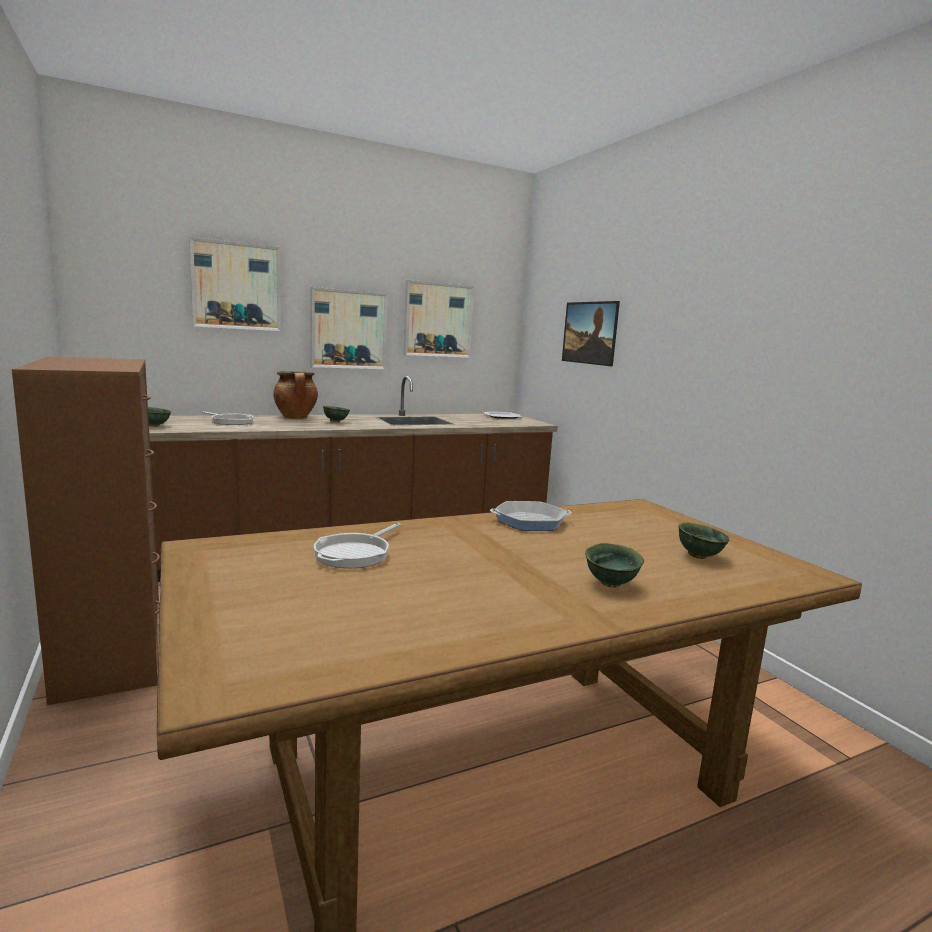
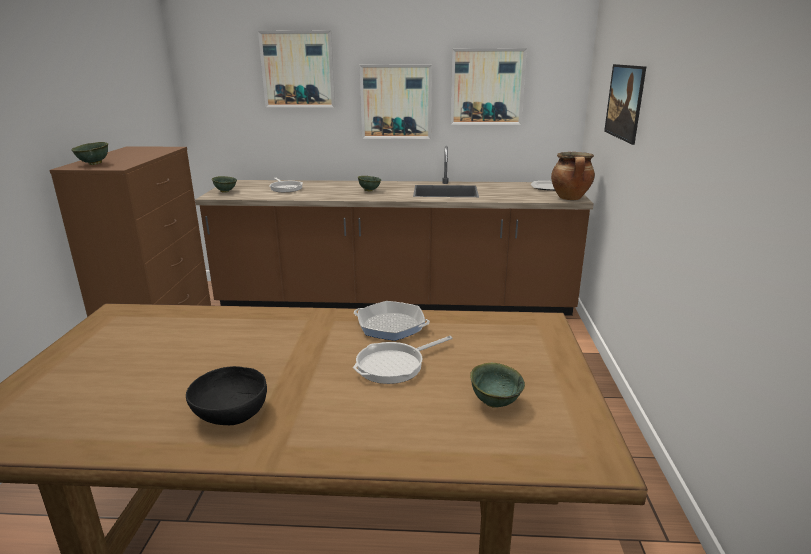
camera: 30 degrees right, 10 degrees up
cooking pot [273,371,318,419] -> cooking pot moved to [551,152,595,200]
frying pan [314,523,401,568] -> frying pan moved to [353,336,452,384]
green bowl [585,543,644,587] -> green bowl moved to [71,142,108,165]
none -> black bowl [186,366,267,425]

